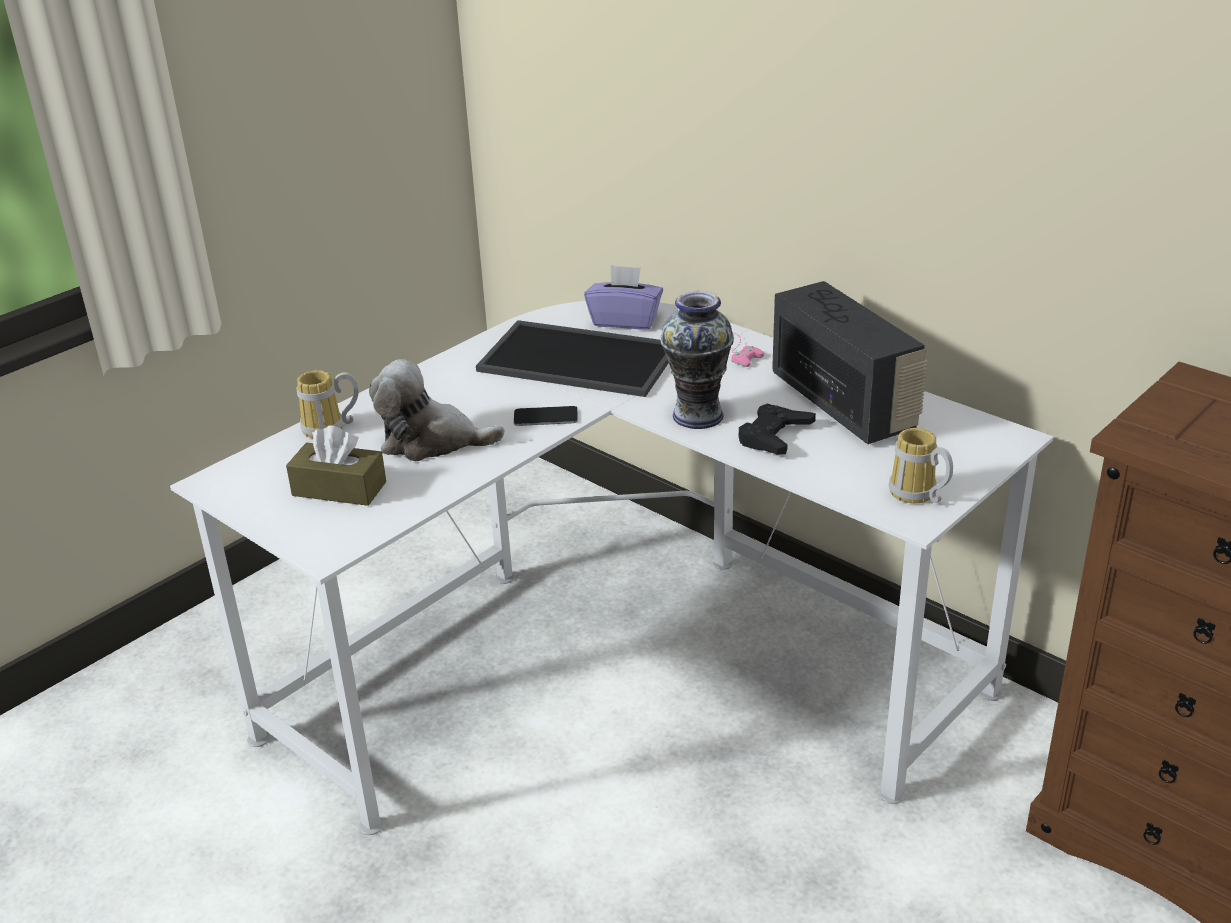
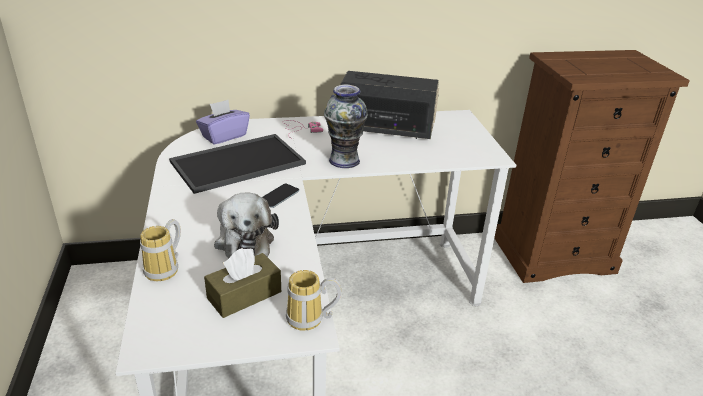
camera: 55 degrees left, 0 degrees up
plush toy [369,359,505,461] -> plush toy turned 60 degrees counterclockwise [214,192,279,258]
black game controller [739,403,816,454] -> none
mug [889,428,953,503] -> mug moved to [286,270,341,331]

